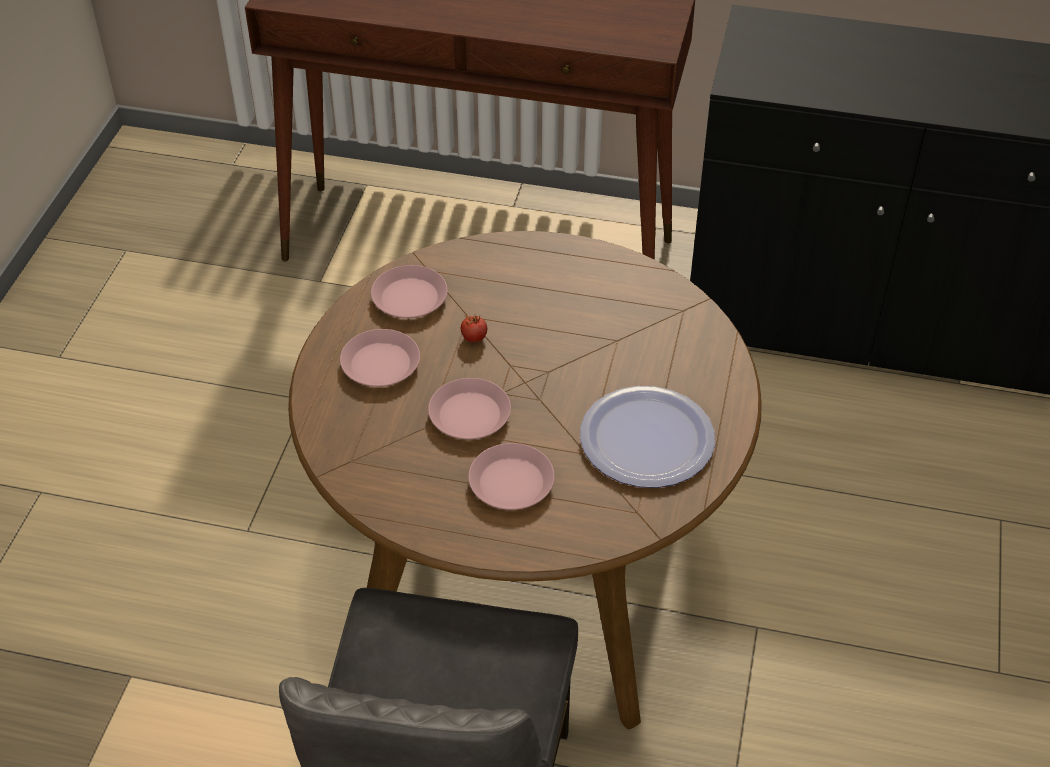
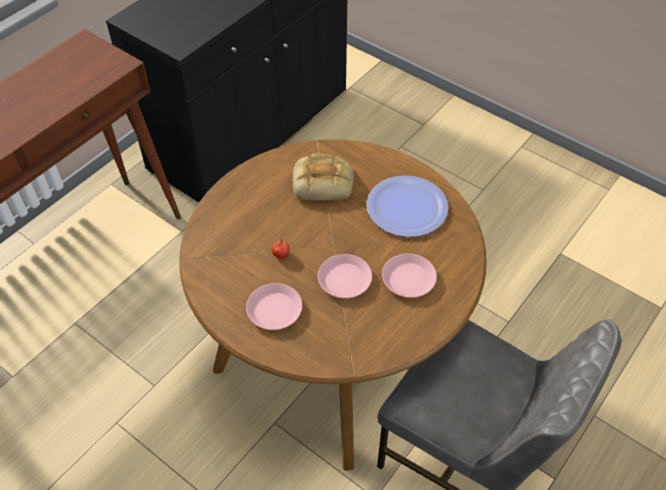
camera: 65 degrees left, 5 degrees up
pink plate [371,265,448,318] -> none
none -> bread [293,153,354,201]

